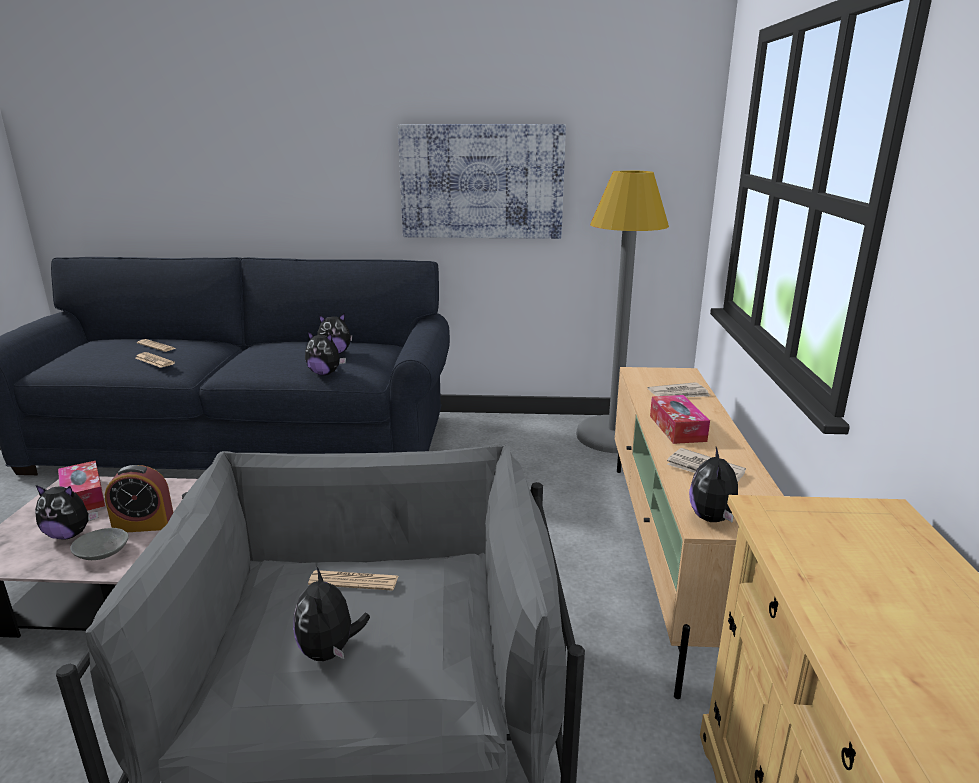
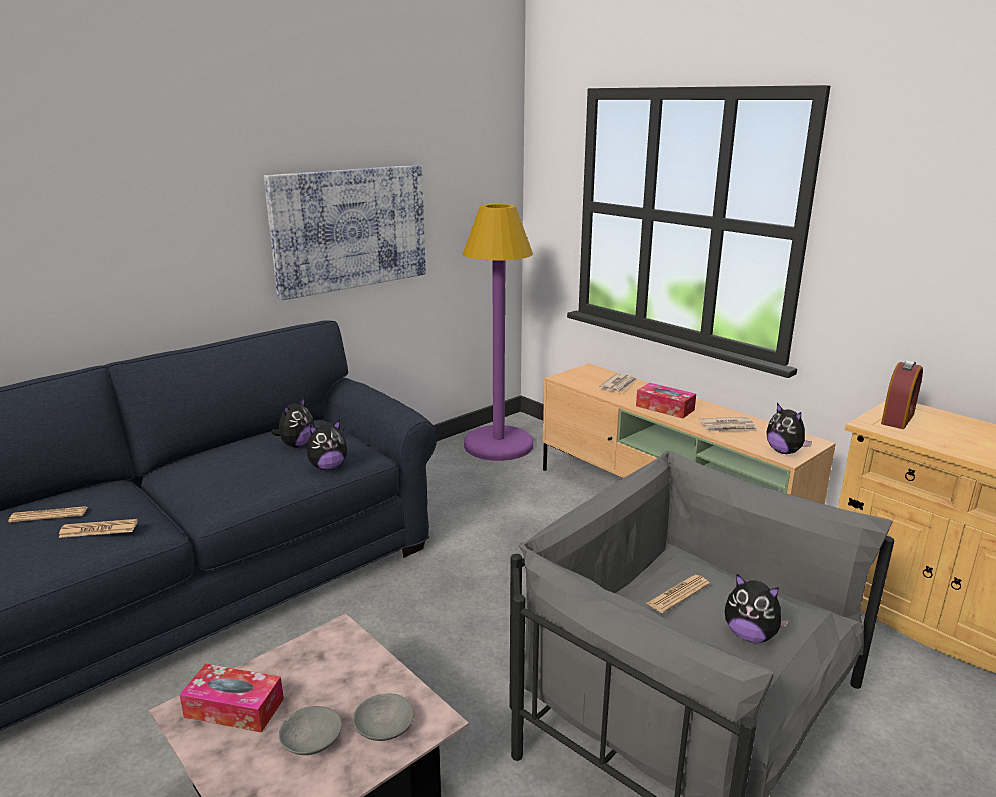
camera: 45 degrees left, 0 degrees up
plush toy [35,485,98,540] -> grey bowl [279,706,342,755]
alarm clock [105,465,173,532] -> alarm clock moved to [881,360,923,429]
grey floor lamp [576,170,669,453] -> purple floor lamp [463,204,534,461]

